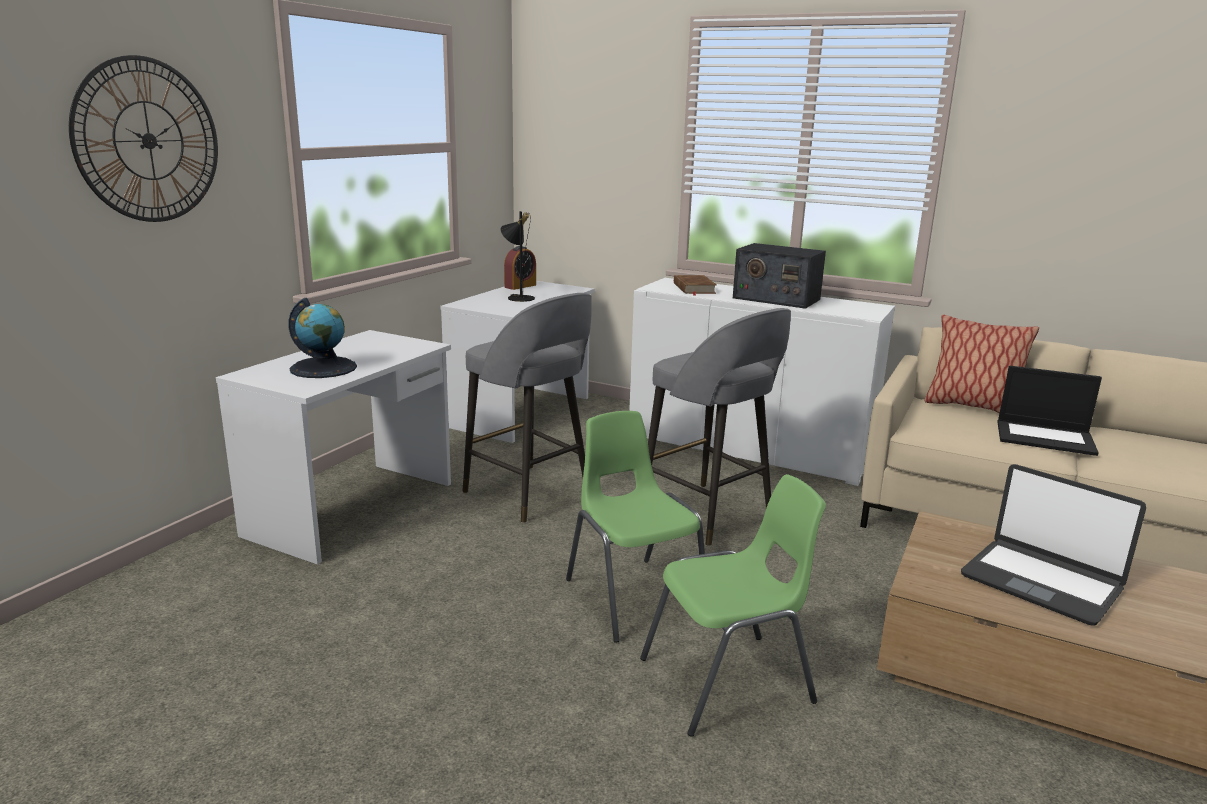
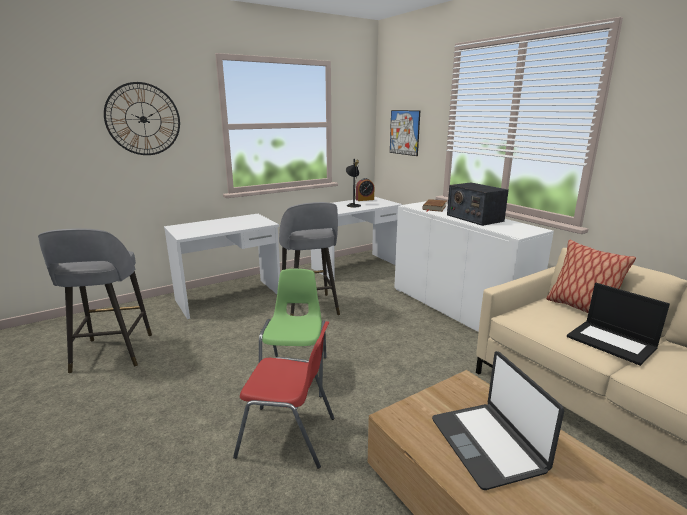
camera: 30 degrees right, 0 degrees up
globe [288,298,357,378] -> none
green chair [640,474,826,737] -> red chair [233,321,334,469]
grey stool [648,308,791,546] -> grey stool moved to [38,228,152,373]
none -> picture [390,110,421,156]

